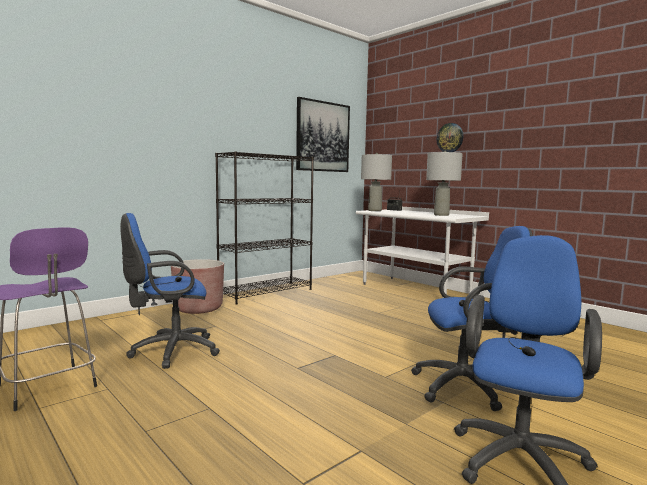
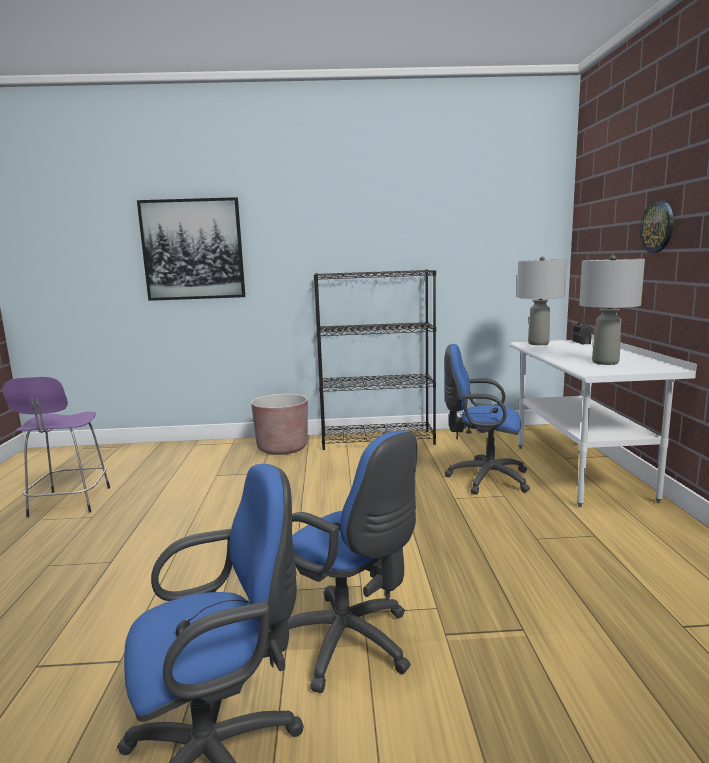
camera: 40 degrees right, 5 degrees up
blue office chair [120,213,220,369] -> blue office chair moved to [444,344,530,495]
picture [296,97,350,172] -> picture moved to [137,197,245,301]

